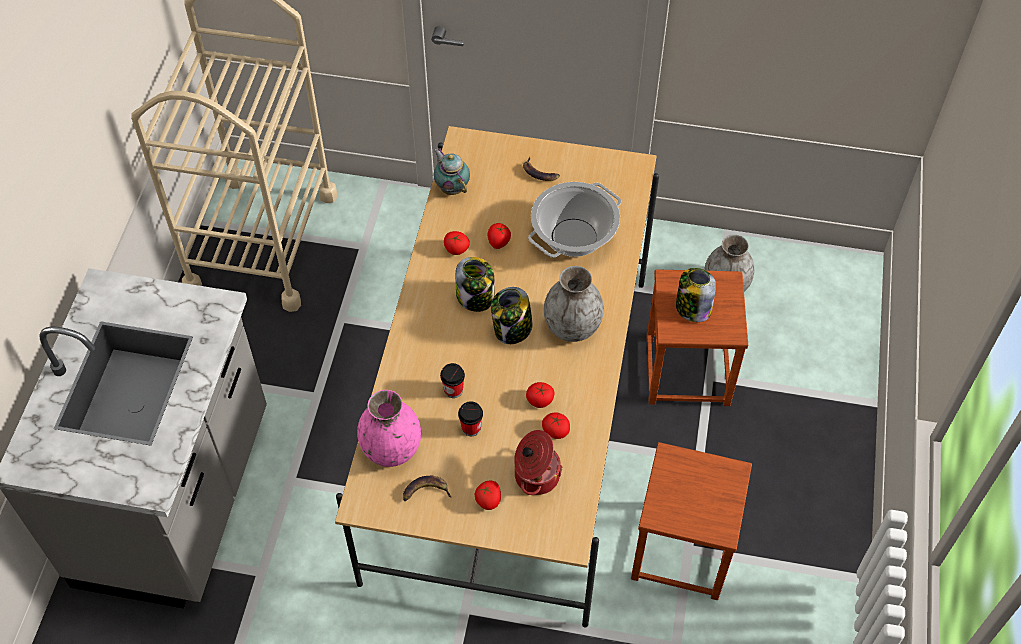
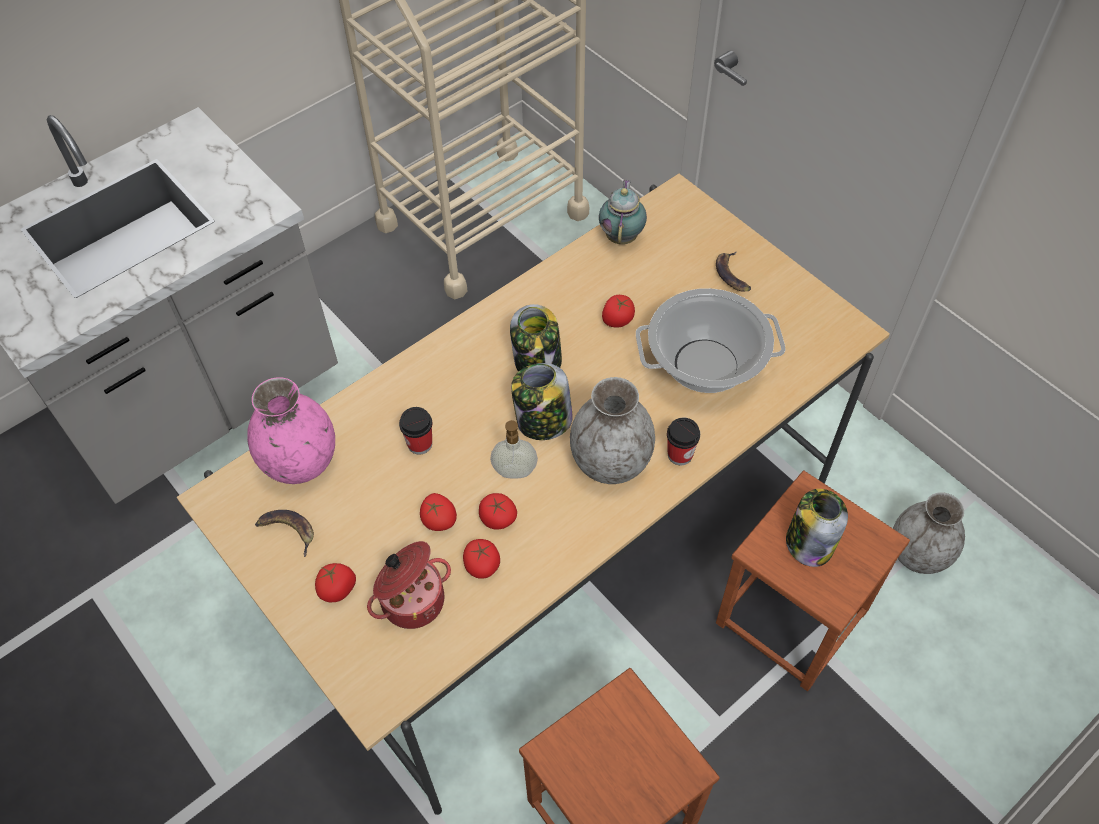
camera: 40 degrees right, 0 degrees up
tomato [444,231,470,255] -> tomato moved to [420,493,457,531]
cup [458,401,483,436] -> cup moved to [667,418,700,465]
none -> soap dispenser [490,420,538,478]

